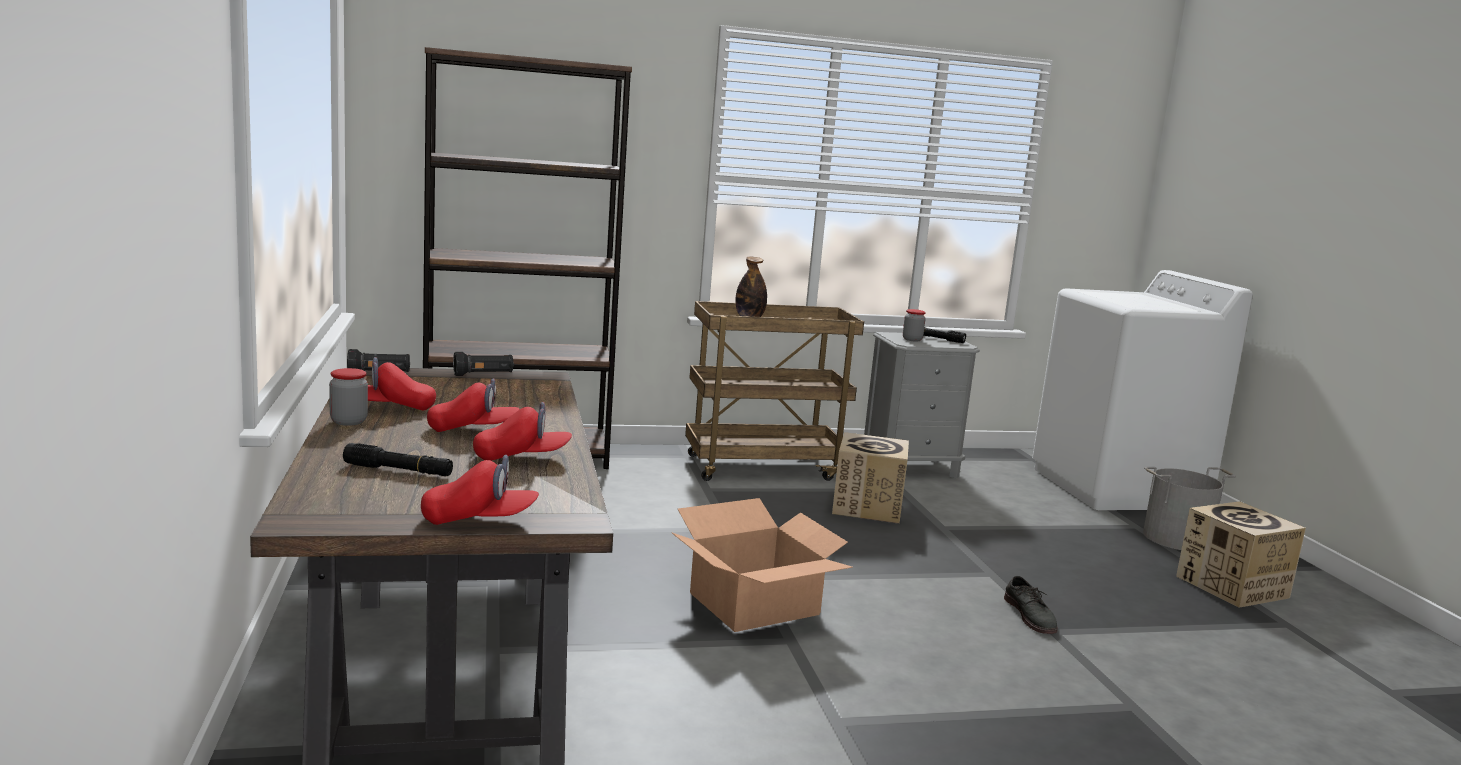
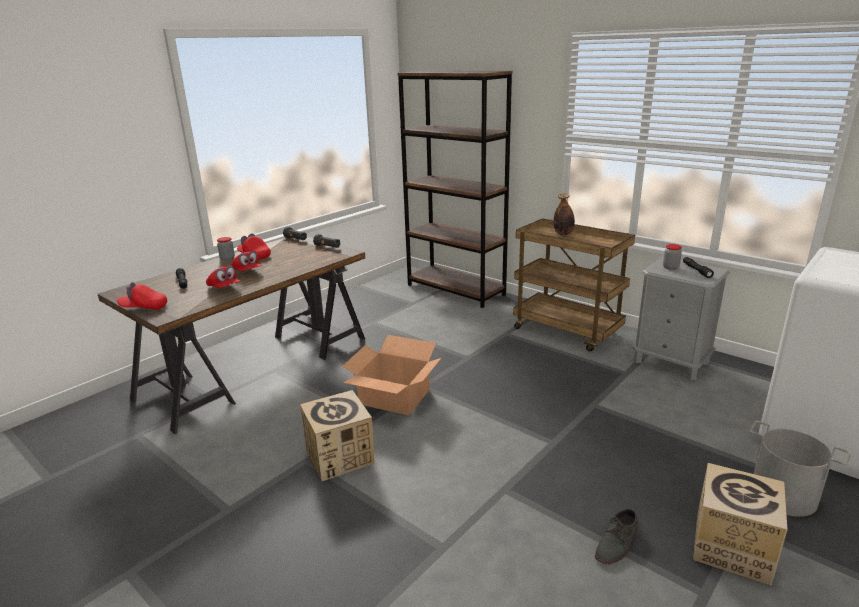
camera: 55 degrees right, 10 degrees up
red cap [421,455,539,525] -> red cap turned 120 degrees clockwise [117,282,167,310]
cardboard box [832,432,909,524] -> cardboard box moved to [300,390,375,481]
grey shoe [1004,576,1058,634] -> grey shoe moved to [595,509,639,564]

